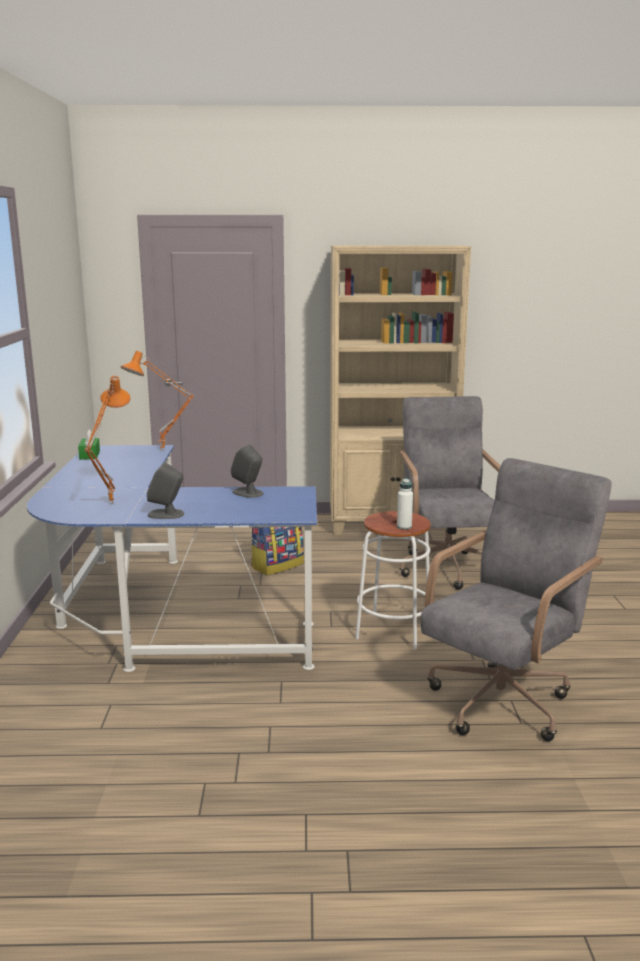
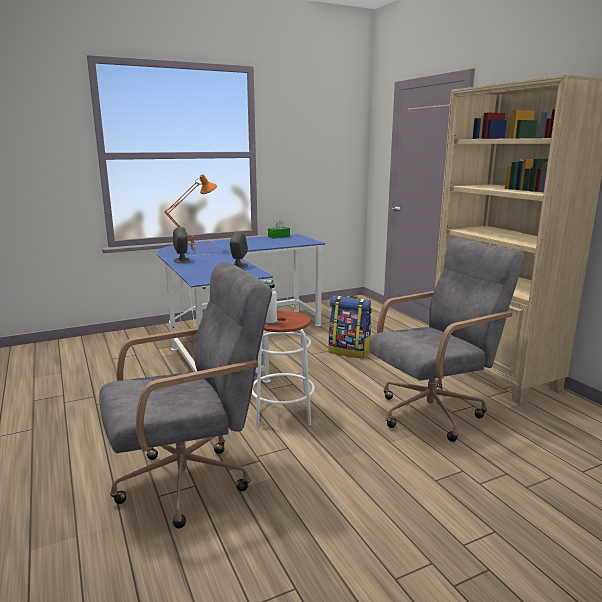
camera: 65 degrees right, 0 degrees up
orange table lamp [121,351,194,451] -> none
grey office chair [421,458,612,741] -> grey office chair turned 45 degrees counterclockwise [99,262,272,529]

